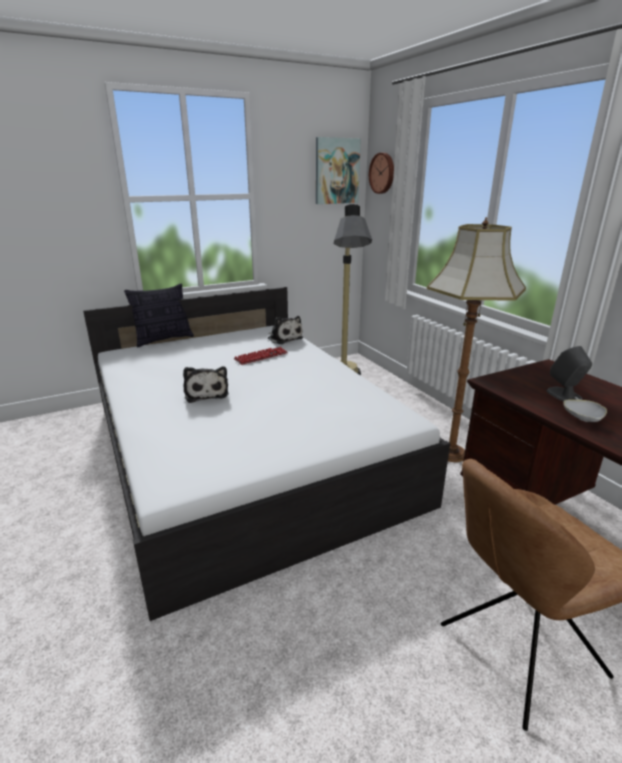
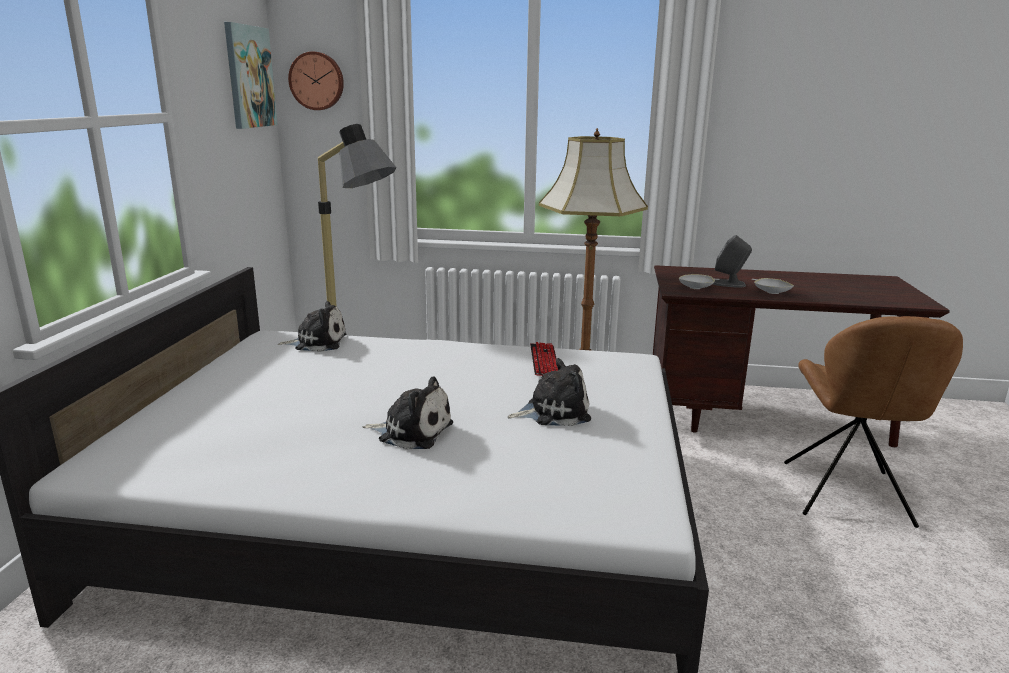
camera: 55 degrees left, 5 degrees down
pillow [124,284,194,347] -> none
keyboard [234,347,288,365] -> keyboard moved to [530,342,558,376]
none -> plush toy [508,358,591,426]
none -> white bowl [679,274,720,289]

